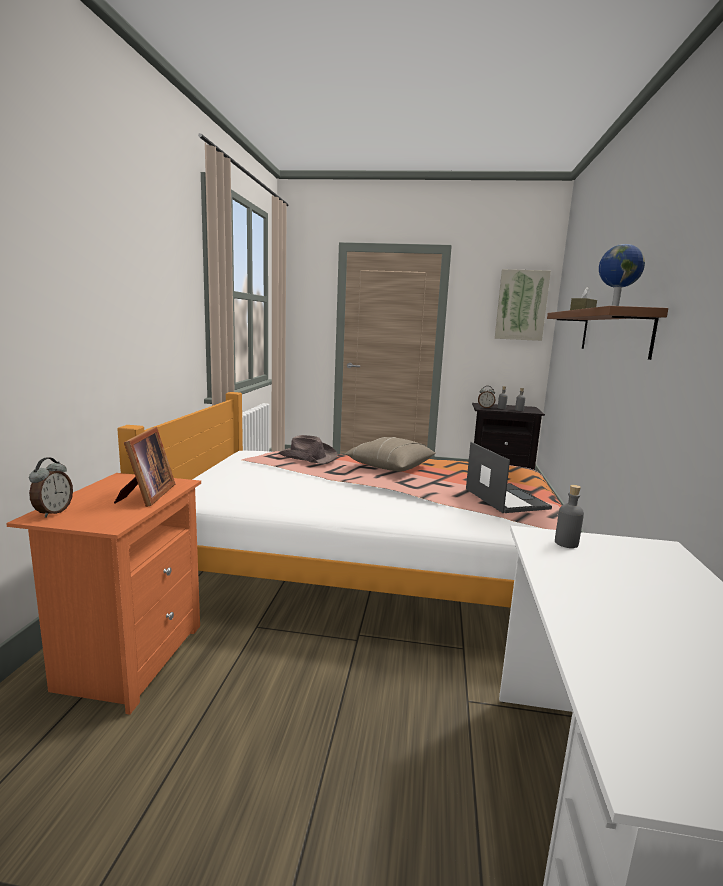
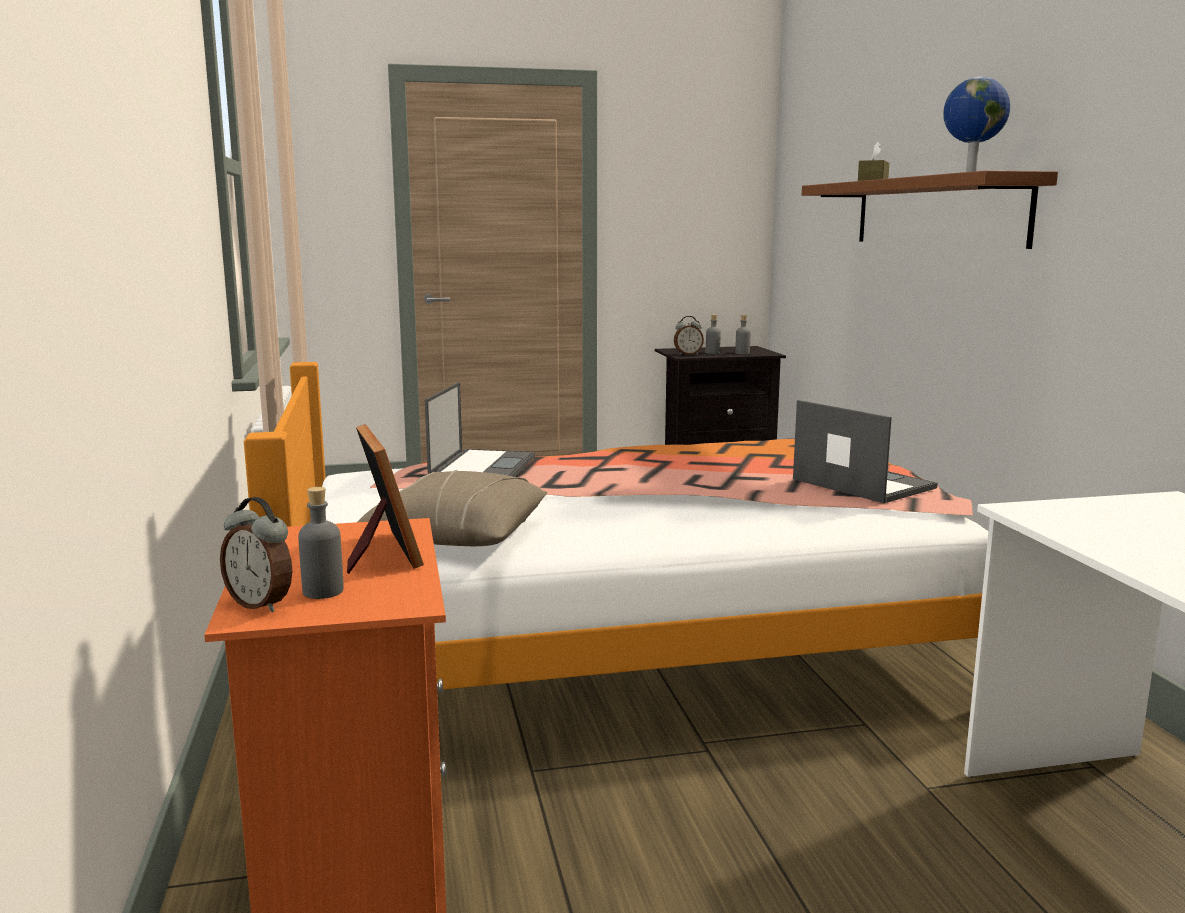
camera: 20 degrees left, 0 degrees up
alarm clock [29,458,73,518] -> alarm clock turned 135 degrees clockwise [220,497,292,612]
brown hat [278,435,338,464] -> laptop [425,382,535,477]
beige pillow [345,437,436,471] -> beige pillow moved to [358,470,547,546]
picture [495,269,551,341] -> none
grey bottle [555,485,584,548] -> grey bottle moved to [298,487,344,599]

